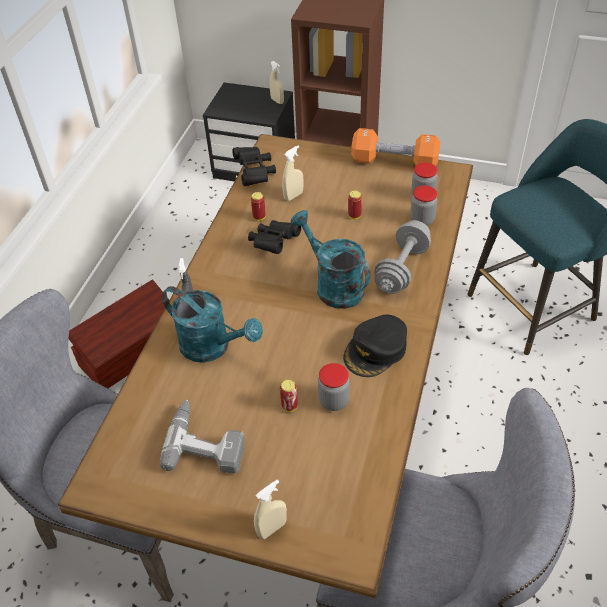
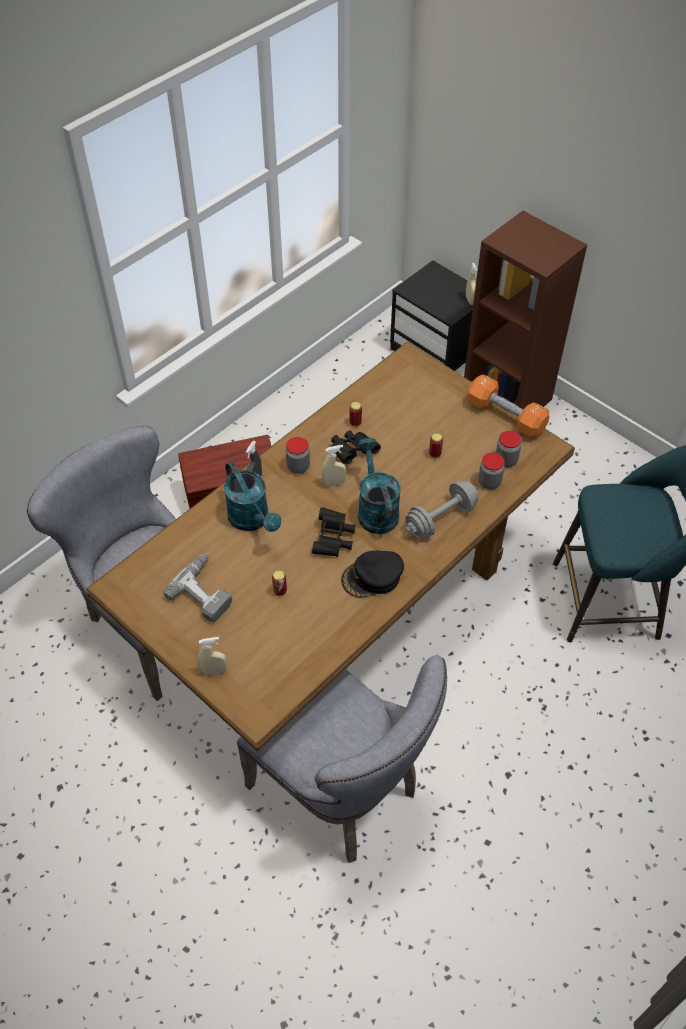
camera: 25 degrees right, 5 degrees up
black binoculars [232,147,276,186] -> black binoculars moved to [312,507,356,557]
beige spray bottle [282,145,303,201] -> beige spray bottle moved to [321,445,346,487]
jar [318,363,350,411] -> jar moved to [286,437,310,474]

